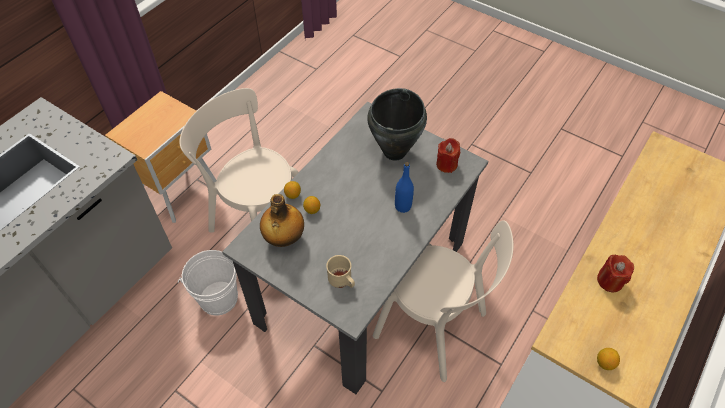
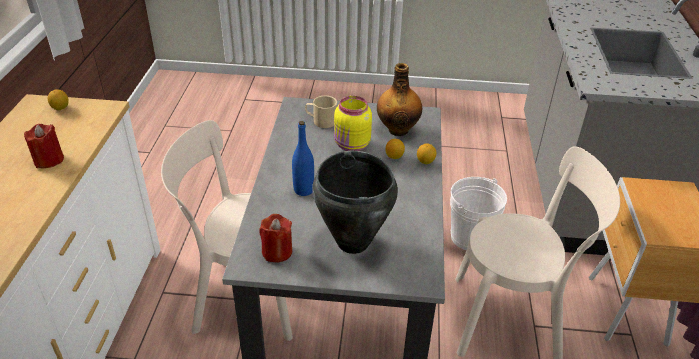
camera: 150 degrees right, 15 degrees down
none -> yellow jar [334,96,372,151]

